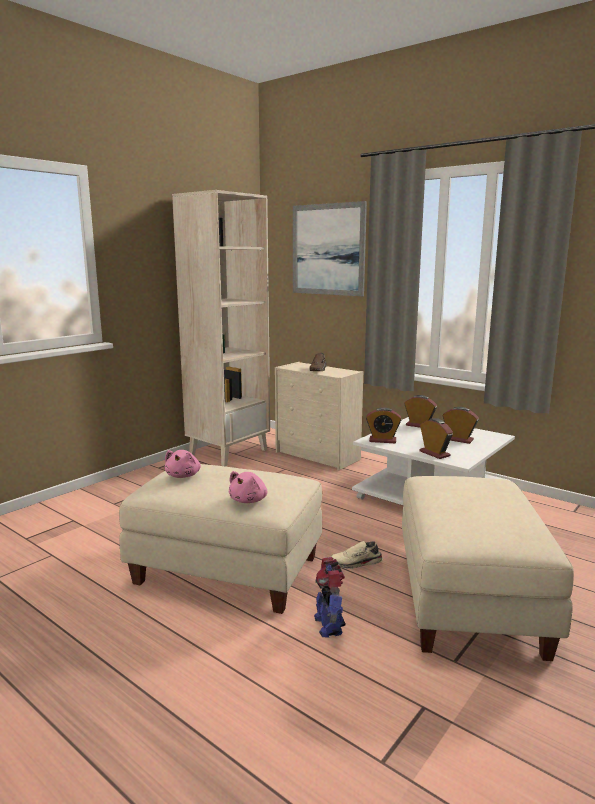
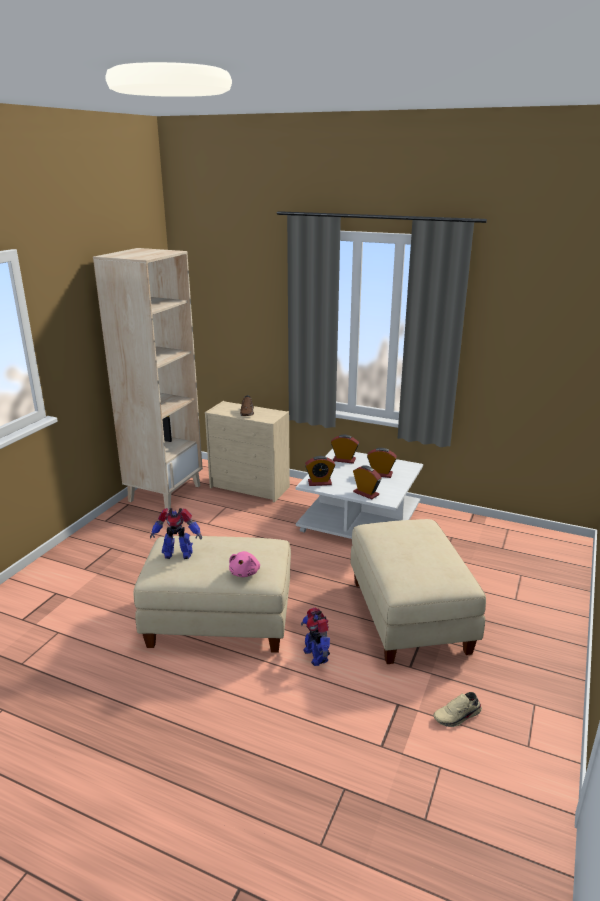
camera: 15 degrees left, 10 degrees up
pink plush toy [165,450,201,478] -> toy robot [150,508,202,559]
picture [293,201,367,296] -> none
beige shoe [331,541,383,569] -> beige shoe moved to [433,692,482,727]

